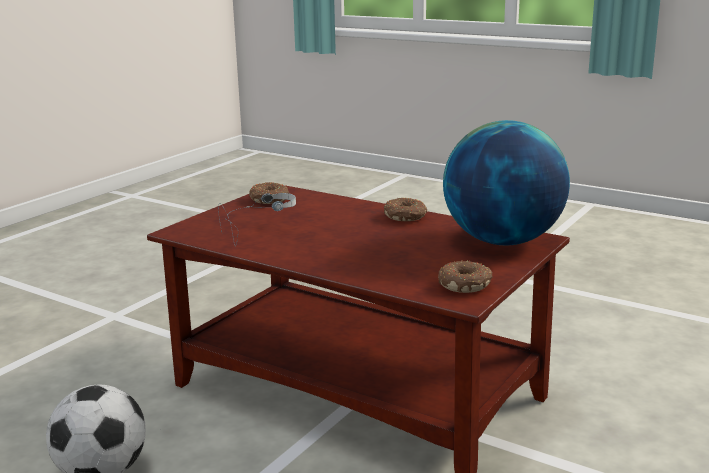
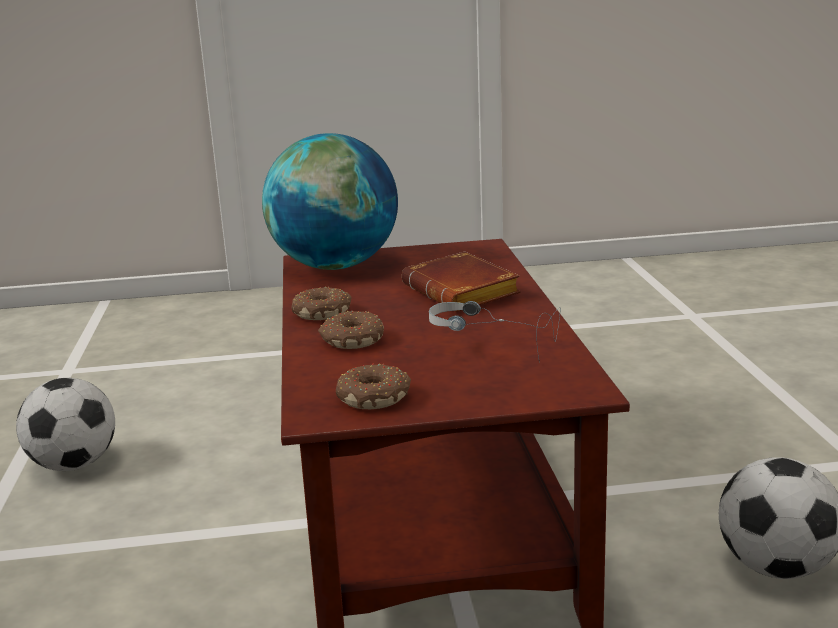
camera: 130 degrees left, 0 degrees up
donut [438,260,493,293] -> donut moved to [318,310,384,349]
none -> football [16,378,115,471]
none -> brown book [402,251,520,312]

